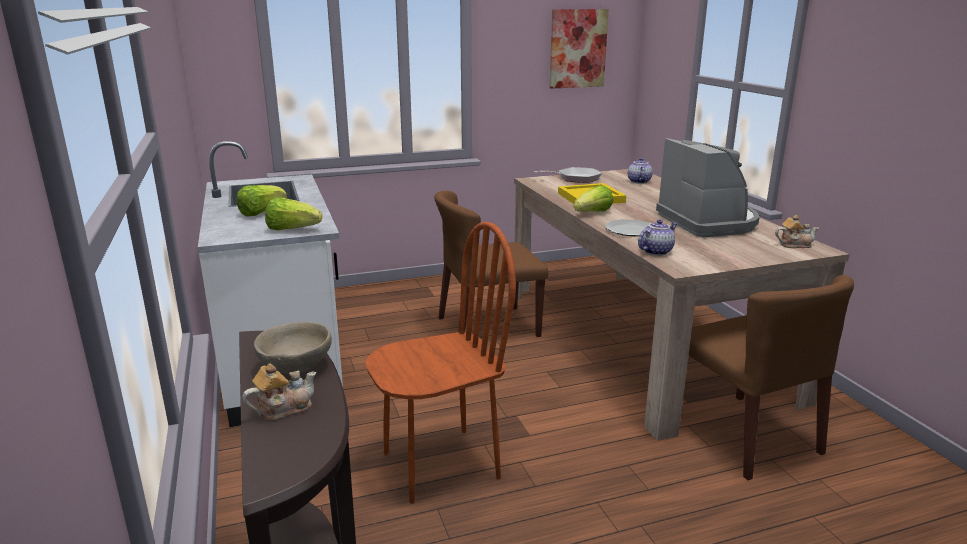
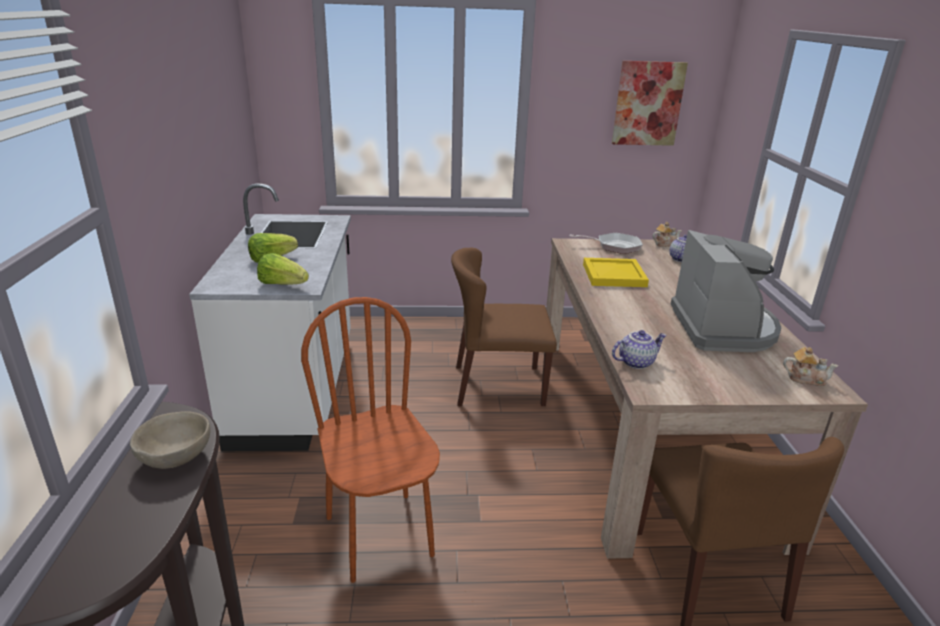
camera: 15 degrees right, 5 degrees up
teapot [242,363,317,421] -> teapot moved to [652,222,682,247]
brown chair [365,222,516,504] -> brown chair turned 105 degrees counterclockwise [301,297,440,583]
lettuce [574,185,613,212] -> none
plate [605,219,650,236] -> none

